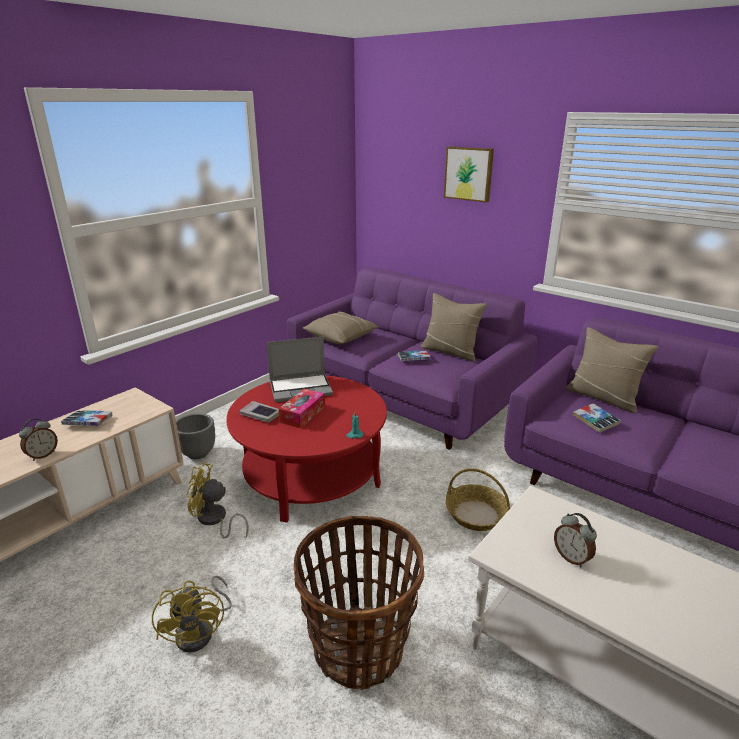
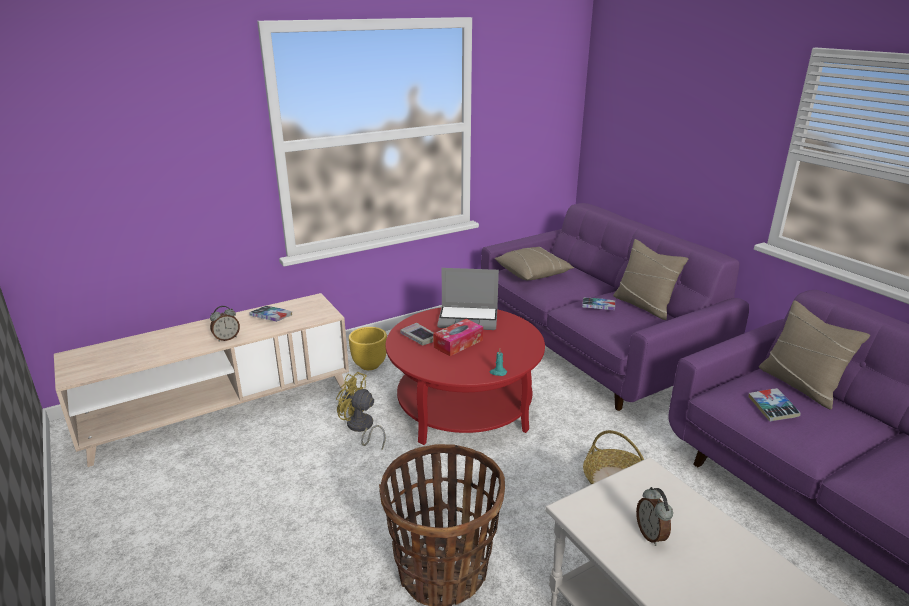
camera: 20 degrees right, 0 degrees up
yellow fan [152,576,232,653] -> none
grey planter [176,413,215,459] -> yellow planter [349,327,387,370]
picture [444,146,494,202] -> none

